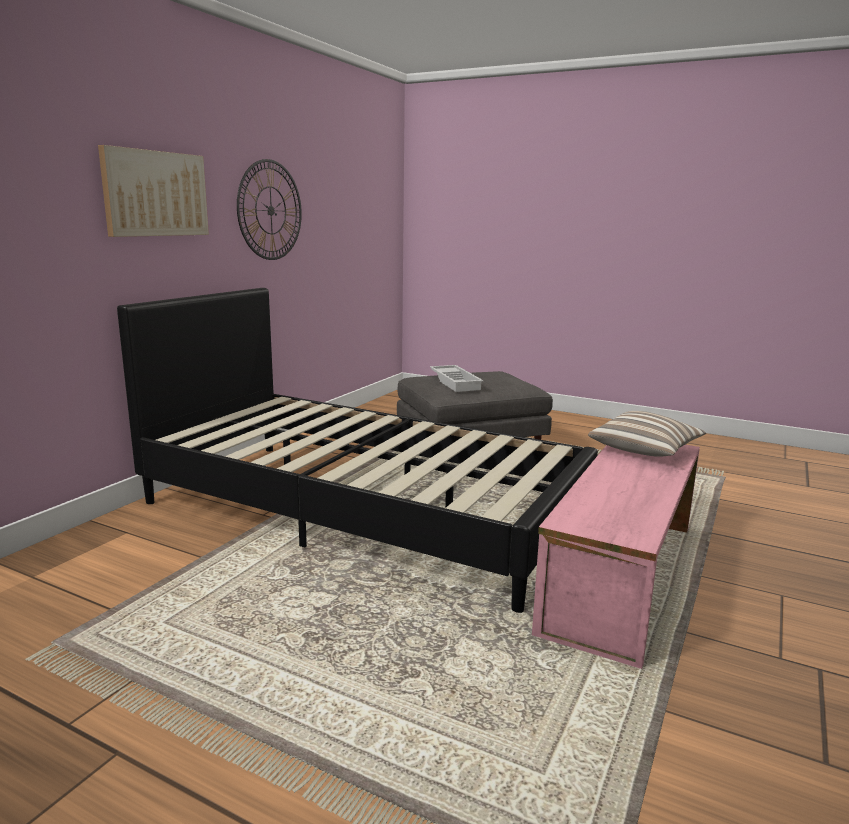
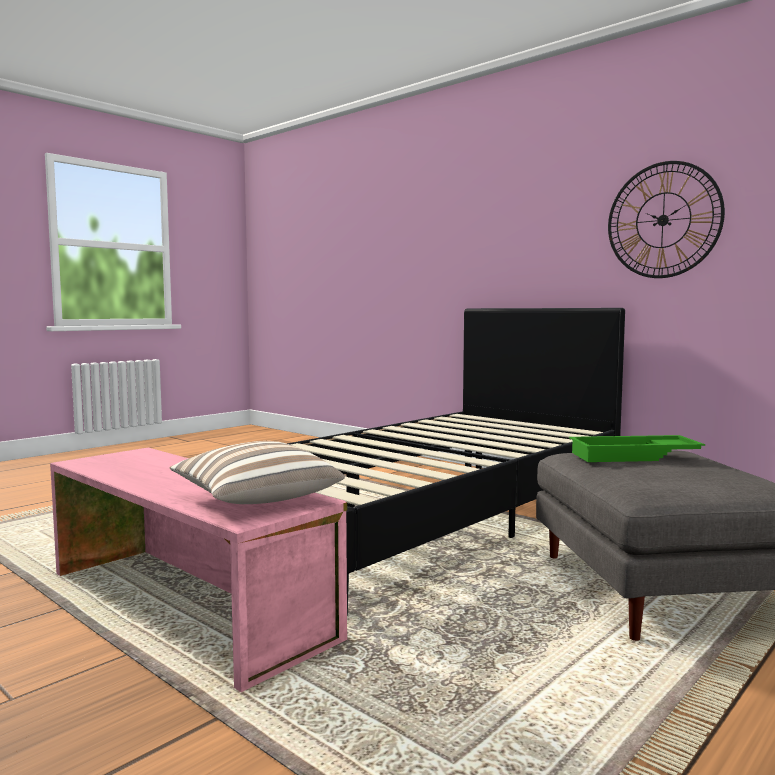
camera: 105 degrees right, 10 degrees down
picture [98,145,209,237] -> none
white tray [430,365,483,392] -> green tray [569,435,705,462]

